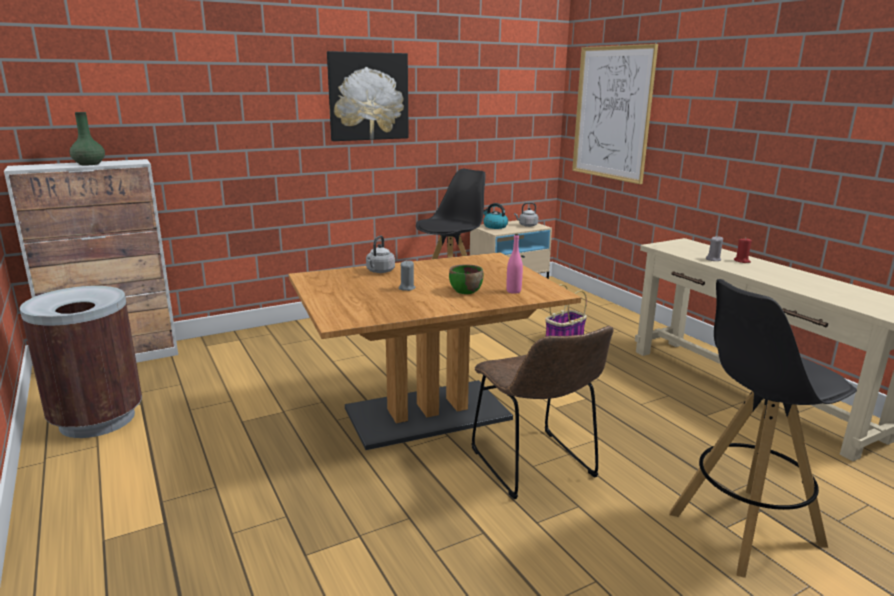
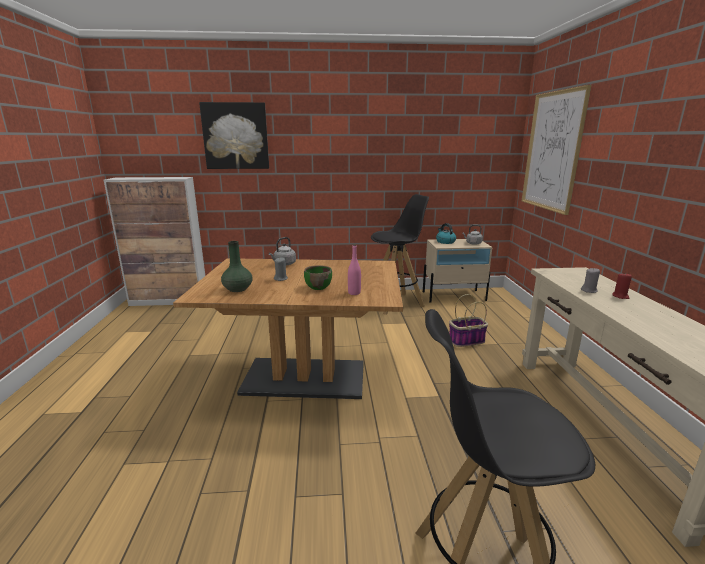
camera: 25 degrees right, 0 degrees up
brown trash can [20,286,142,438] -> none
green vase [70,112,105,165] -> green vase moved to [221,241,253,292]
picture [327,51,409,141] -> picture moved to [199,102,269,169]
brown chair [471,326,613,499] -> none

